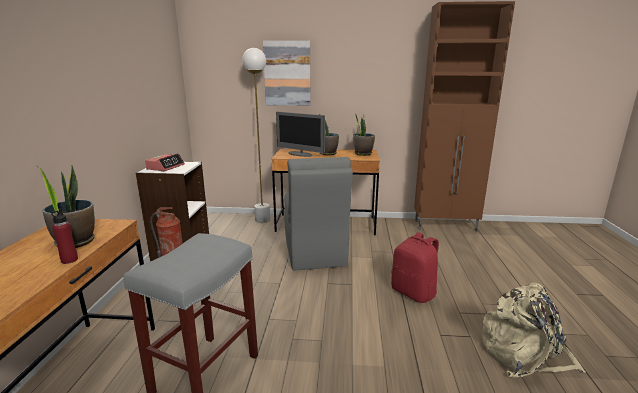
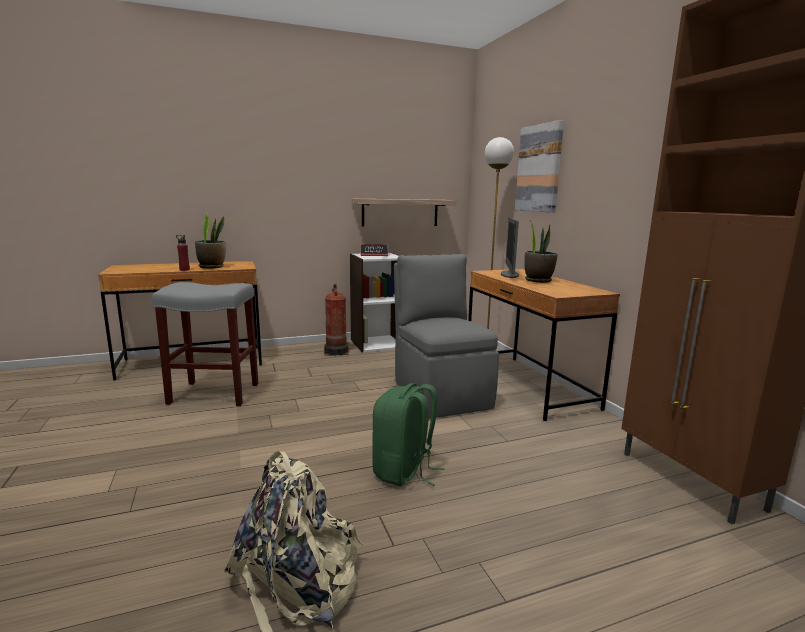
camera: 65 degrees right, 5 degrees down
grey chair [284,157,353,271] -> grey chair turned 105 degrees clockwise [394,254,499,418]
potted plant [353,114,375,156] -> none
red backpack [391,232,439,303] -> green backpack [372,383,445,486]
none -> shelf [352,199,457,227]

